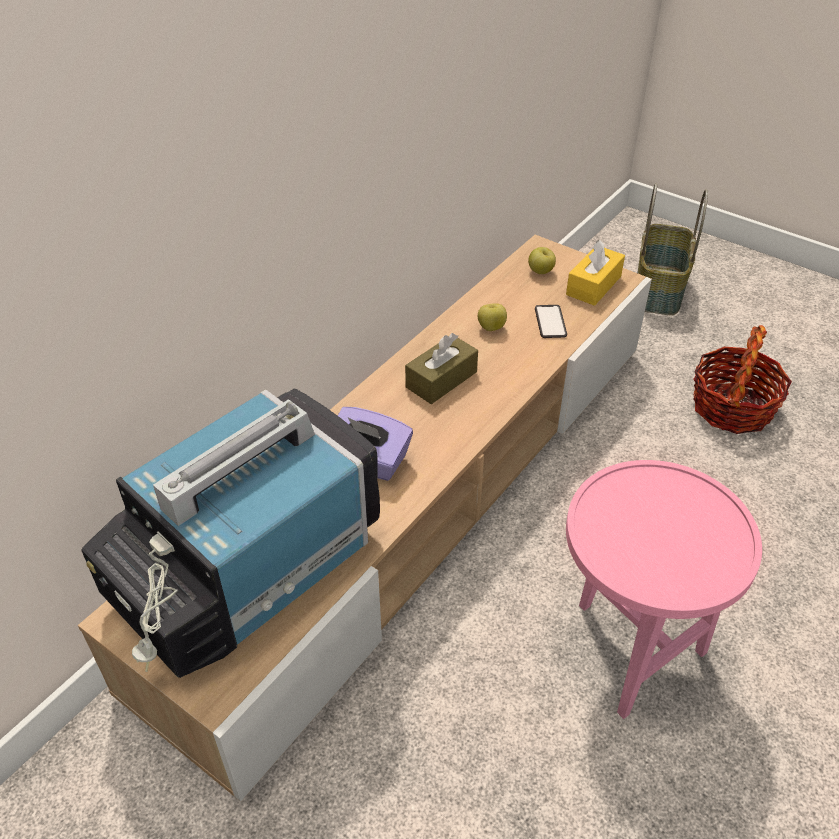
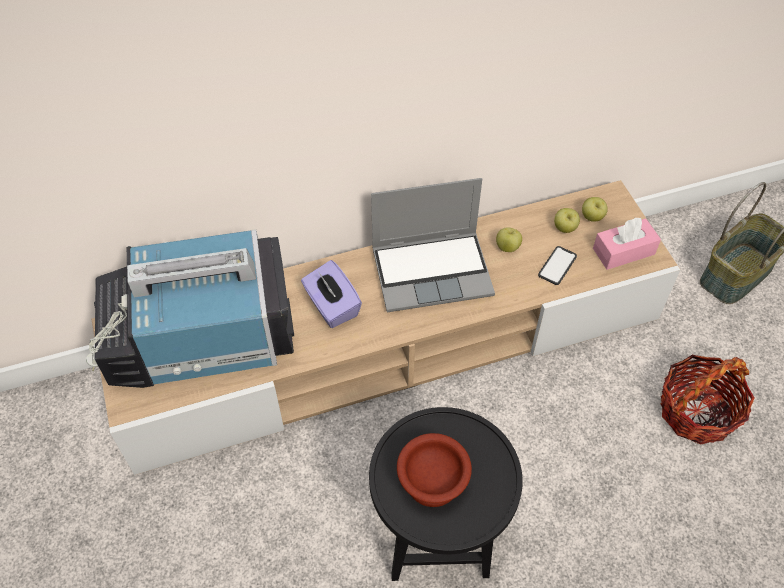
camera: 35 degrees right, 10 degrees up
brown tissue box [405,333,478,404] -> laptop [371,178,495,312]
yellow tissue box [566,240,625,306] -> pink tissue box [593,218,661,270]
pink side table [566,460,762,719] -> black side table [369,407,523,581]
none -> brown bowl [397,433,472,507]
none -> apple [554,208,580,233]

